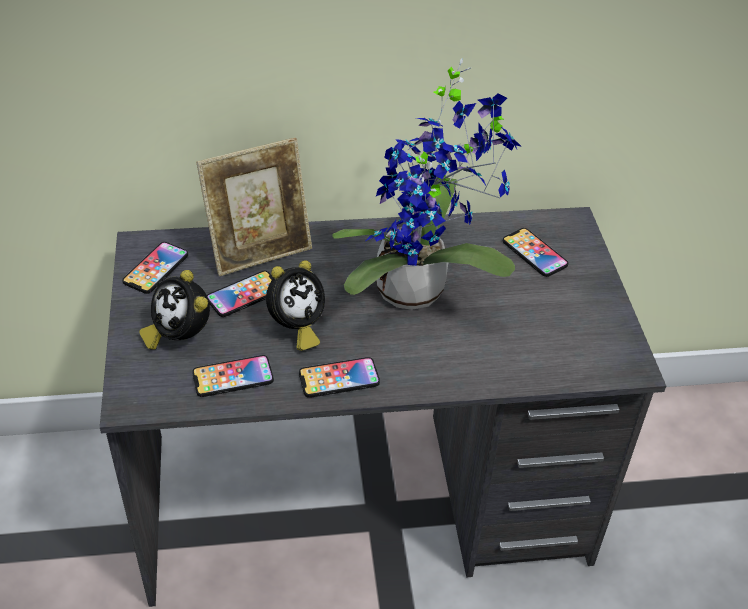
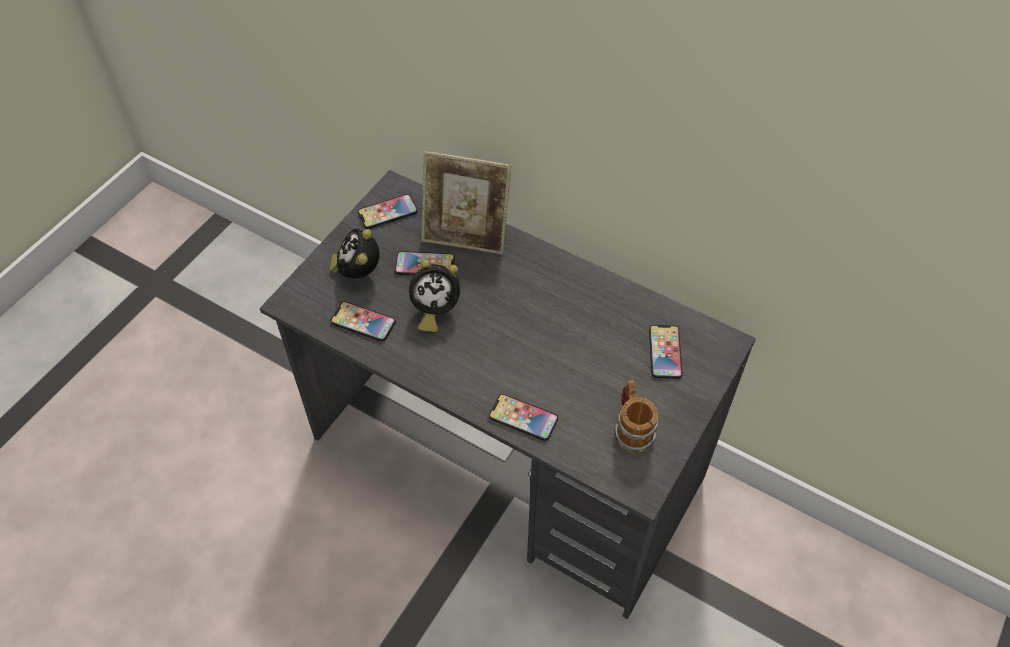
camera: 40 degrees right, 10 degrees up
phone [299,357,380,398] -> phone moved to [489,394,558,441]
potted plant [332,58,522,310] -> none
none -> mug [614,380,659,454]

